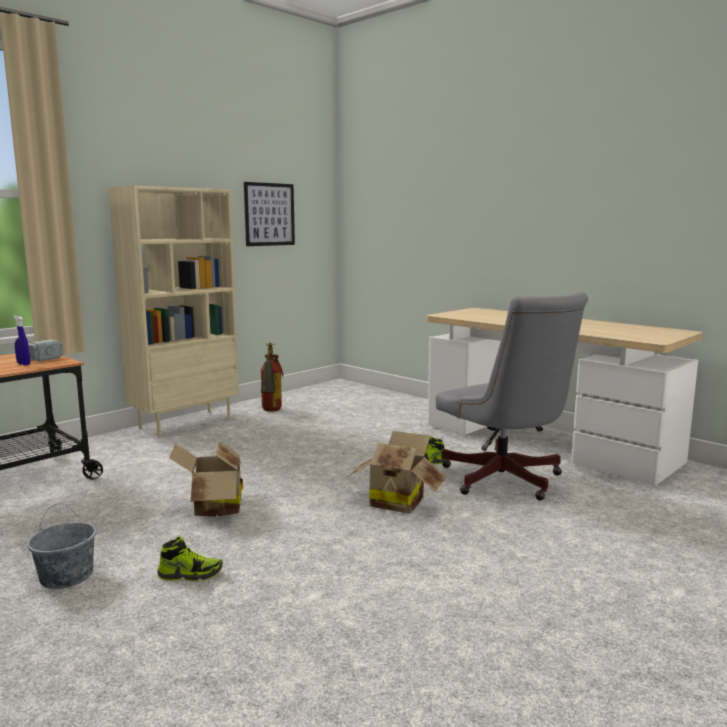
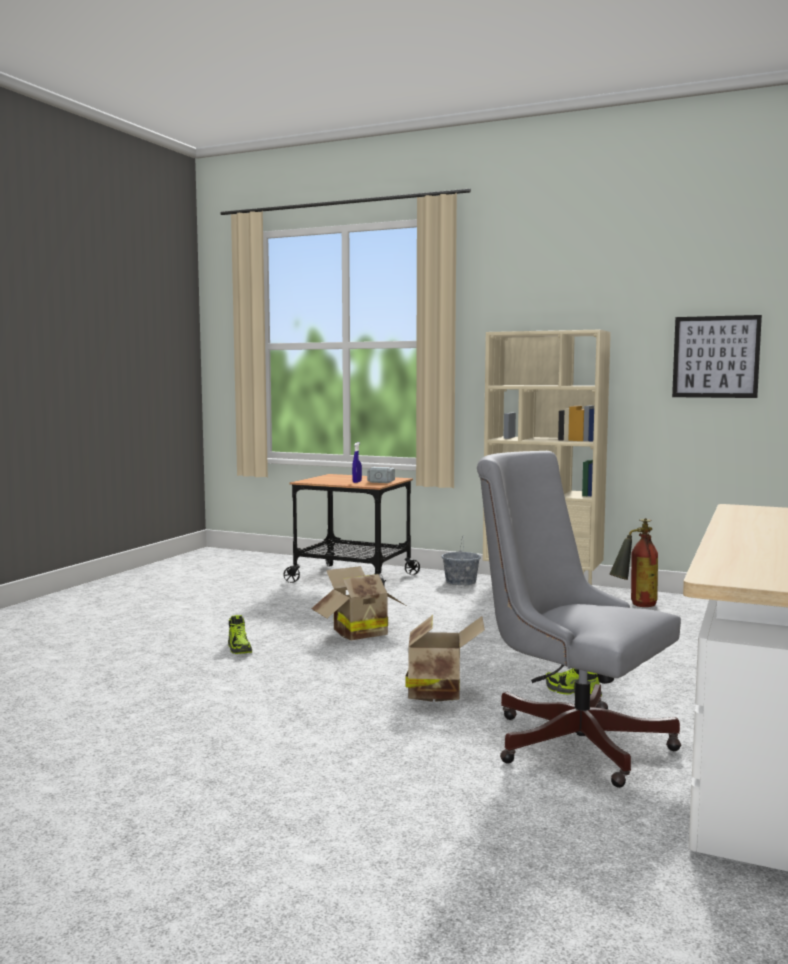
camera: 70 degrees right, 5 degrees down
grey bucket [27,503,97,589] -> grey bucket moved to [442,535,481,586]
grey office chair [436,292,588,500] -> grey office chair turned 90 degrees clockwise [477,451,681,788]

